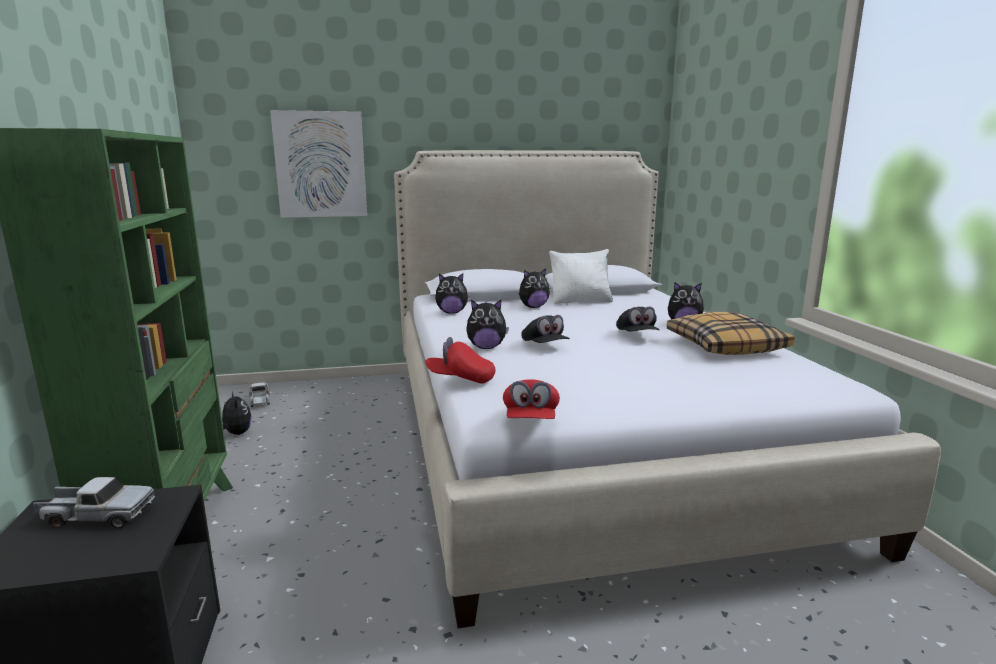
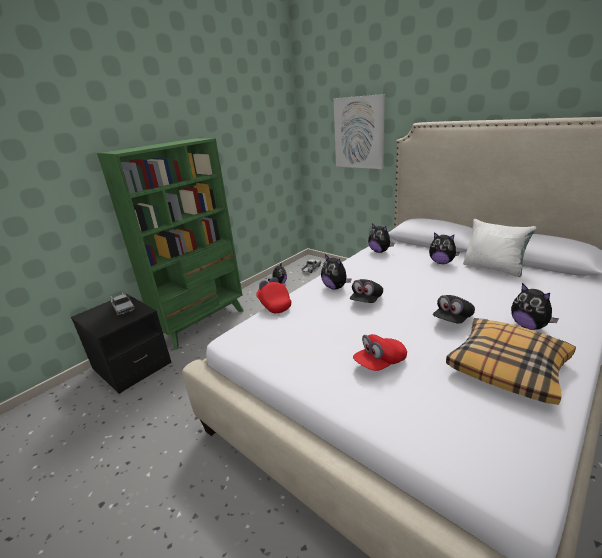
camera: 55 degrees right, 10 degrees up
red cap [503,380,560,419] -> red cap moved to [353,334,407,371]

